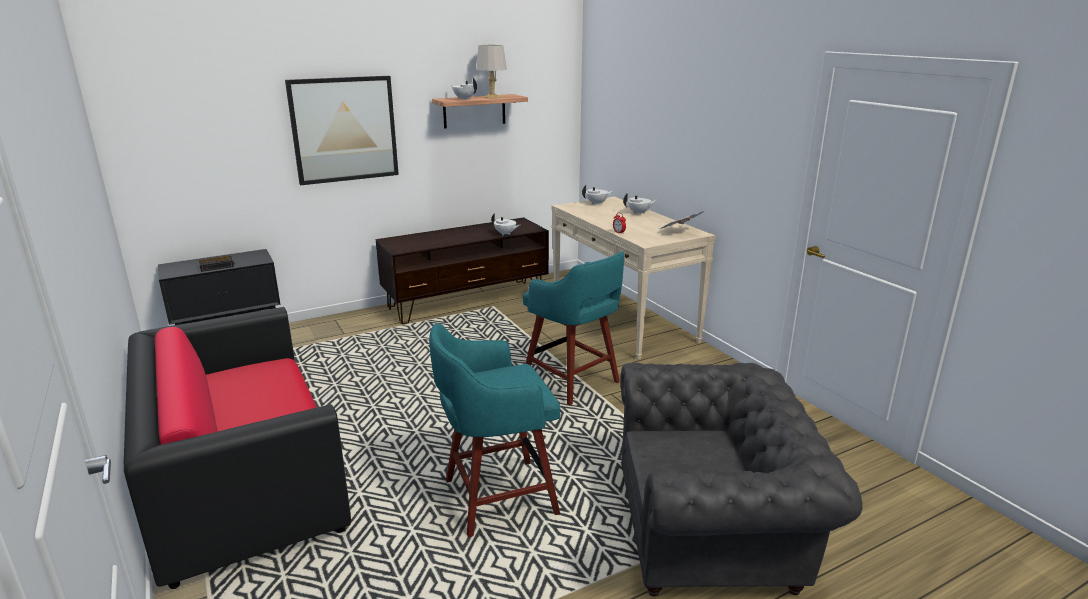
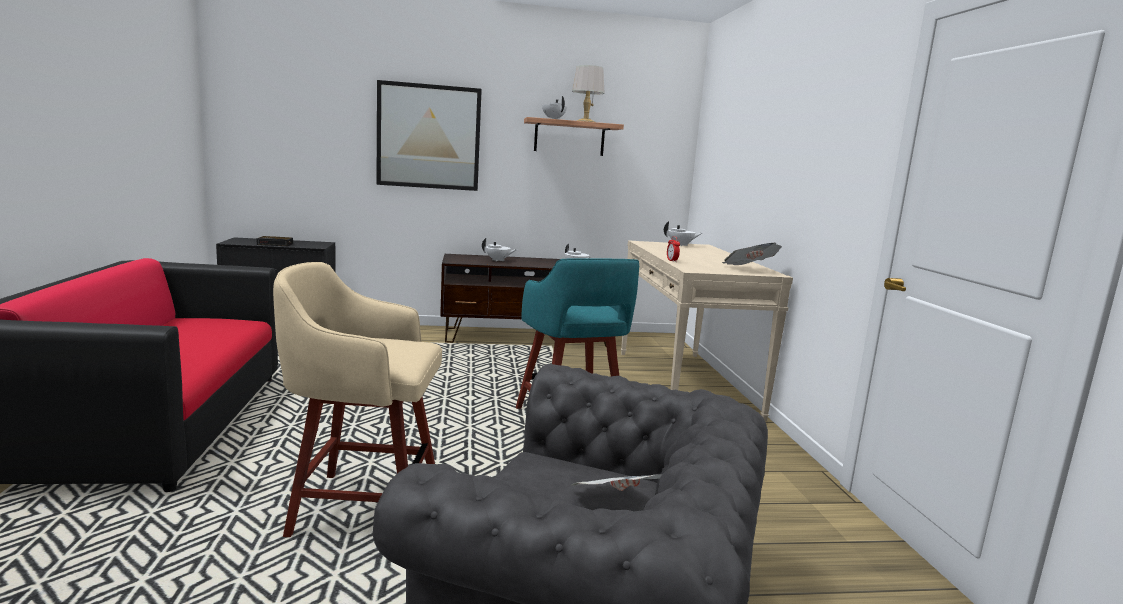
camera: 20 degrees right, 10 degrees down
turquoise stool [429,323,560,537] -> beige stool [273,262,442,537]
white teapot [623,193,657,215] -> white teapot moved to [482,238,517,261]
none -> newspaper [571,474,662,491]

